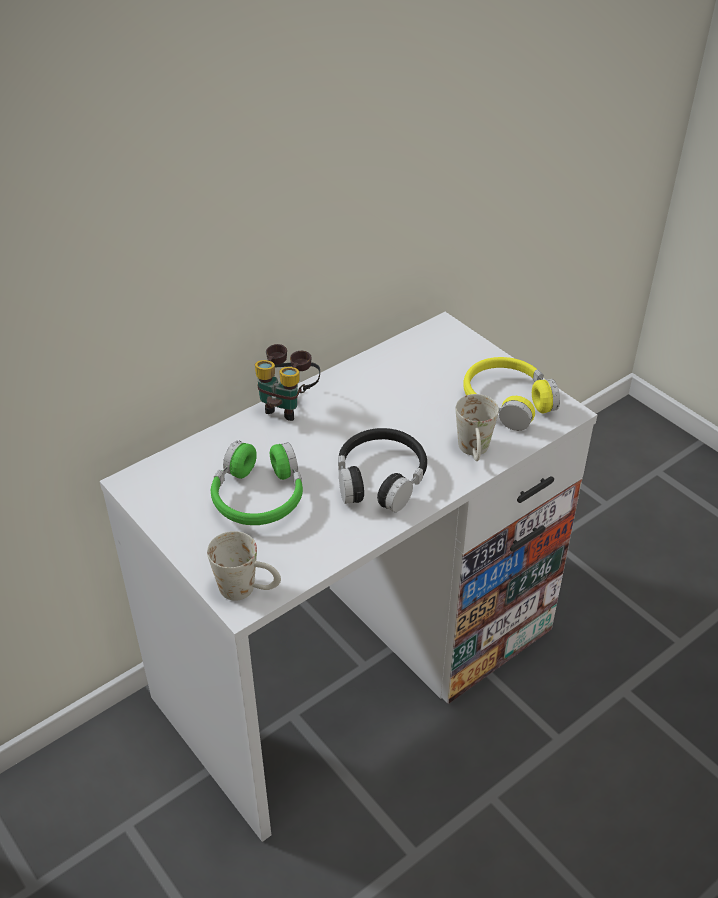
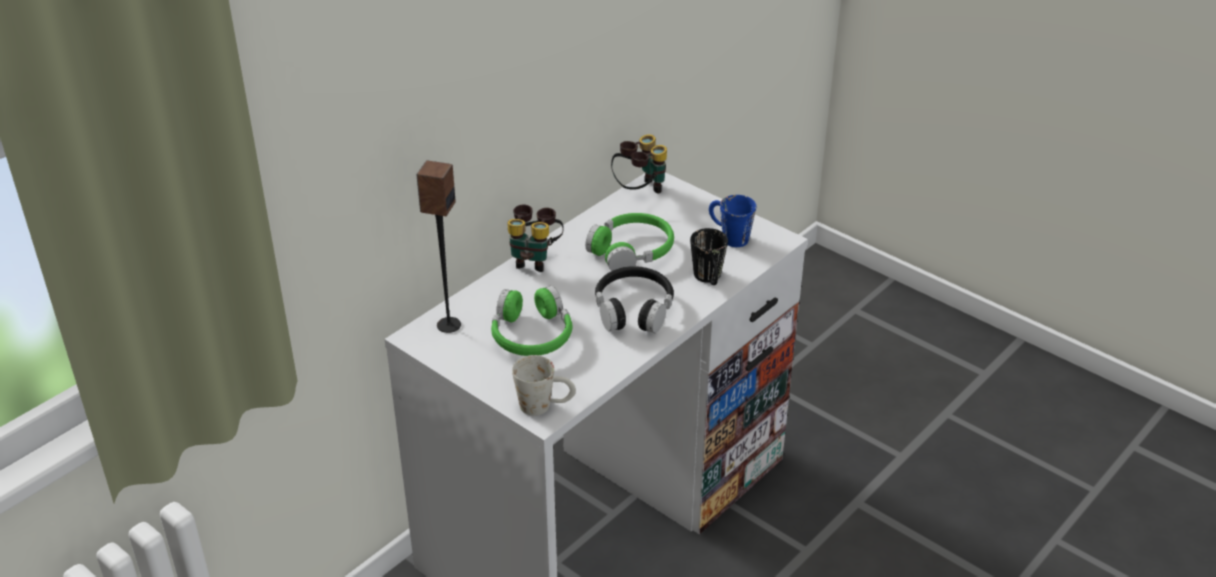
camera: 10 degrees left, 5 degrees down
white mug [456,394,499,461] -> black mug [690,228,728,285]
yellow headphones [463,357,560,431] -> blue mug [709,195,756,247]
none -> speaker [416,160,461,333]
none -> green headphones [585,213,674,271]
none -> binoculars [611,134,667,194]

